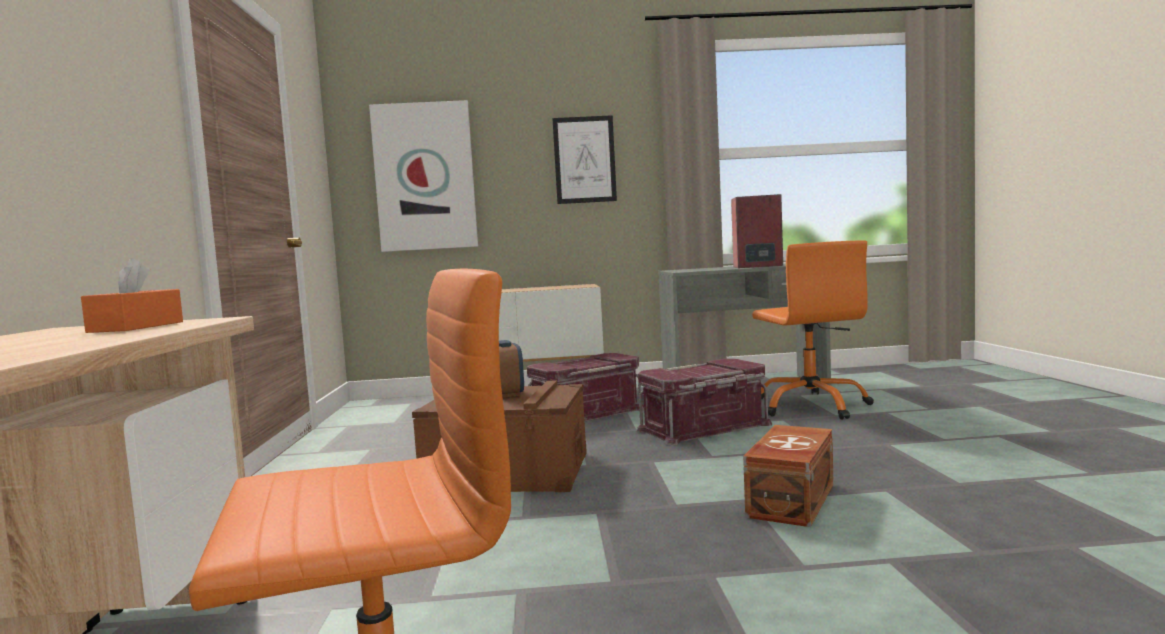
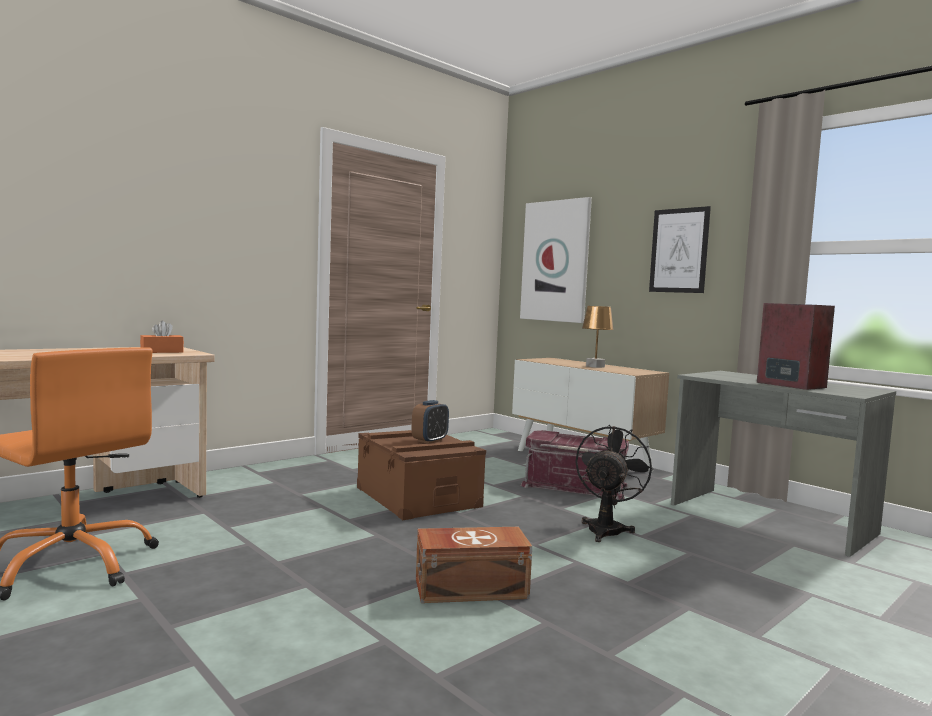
camera: 50 degrees right, 0 degrees up
red storage box [636,359,772,445] -> black fan [575,425,654,542]
orange office chair [752,240,874,420] -> none
none -> brown table lamp [582,306,614,368]

